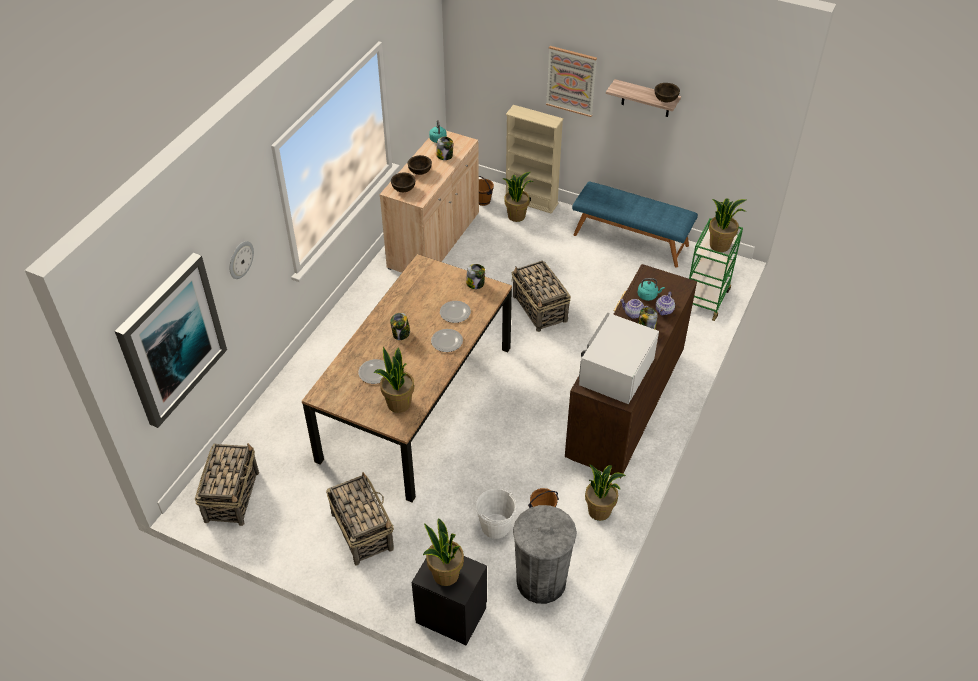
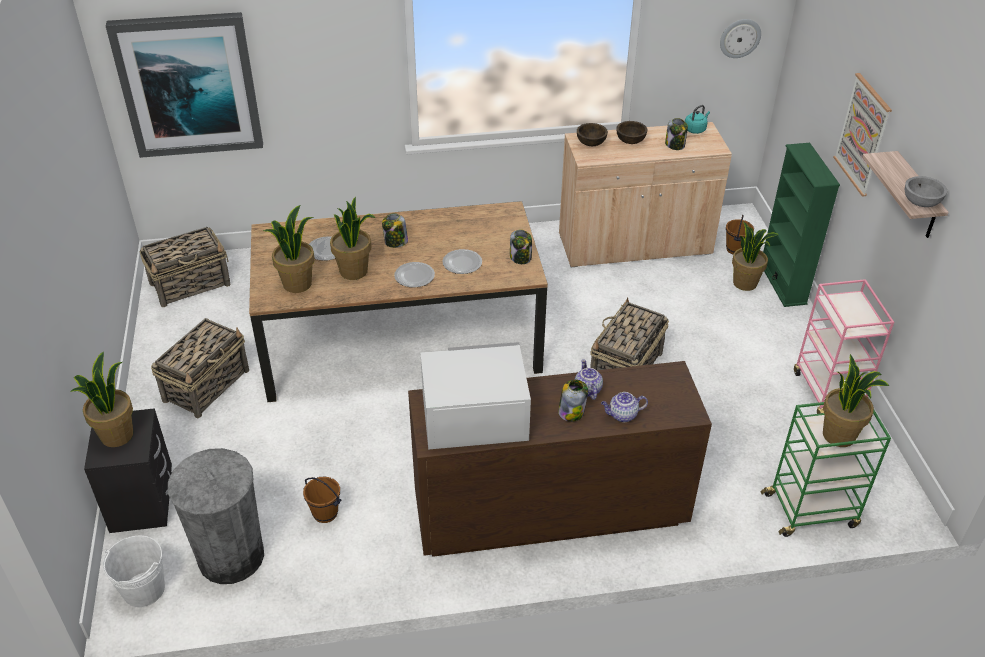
camera: 55 degrees right, 5 degrees down
wall clock [230,241,254,279] -> wall clock moved to [720,19,761,58]
white bucket [476,489,516,539] -> white bucket moved to [103,536,165,607]
beige bookcase [504,105,564,214] -> green bookcase [763,143,840,307]
blue bench [572,181,698,268] -> pink cart [794,279,894,414]
potted plant [585,464,626,521] -> potted plant moved to [330,197,375,280]
turquoise kettle [638,278,665,301] -> none
brown bowl [655,83,680,102] -> grey bowl [904,176,947,207]

